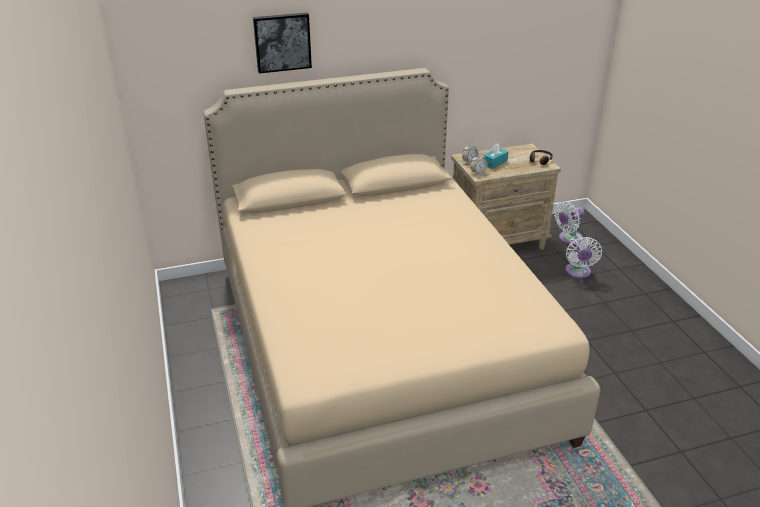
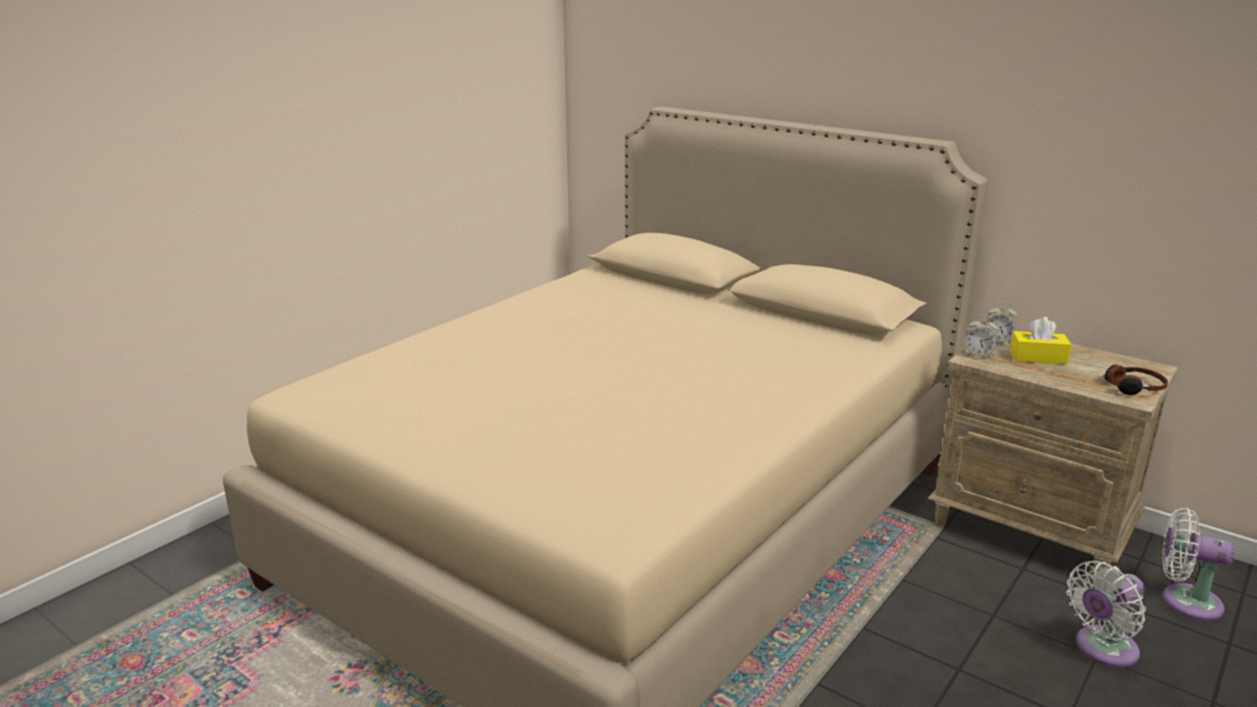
camera: 55 degrees right, 10 degrees down
picture [253,13,312,74] -> none
turquoise tissue box [483,143,509,169] -> yellow tissue box [1010,317,1071,364]

